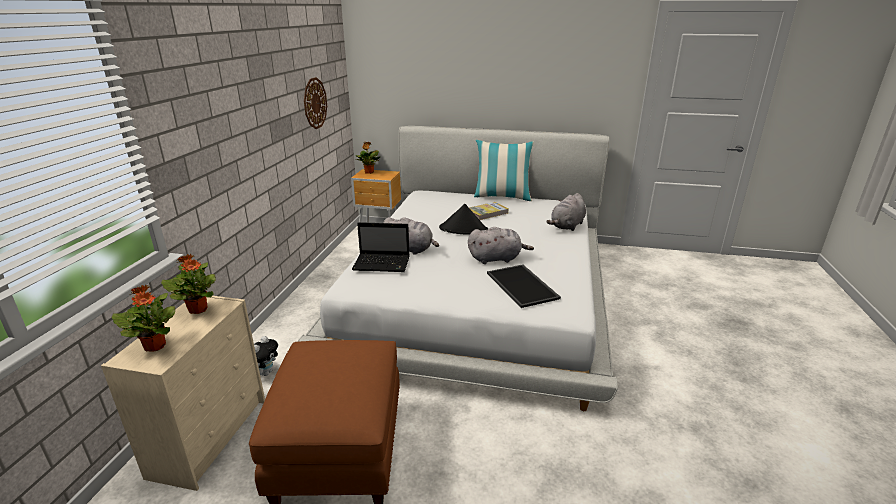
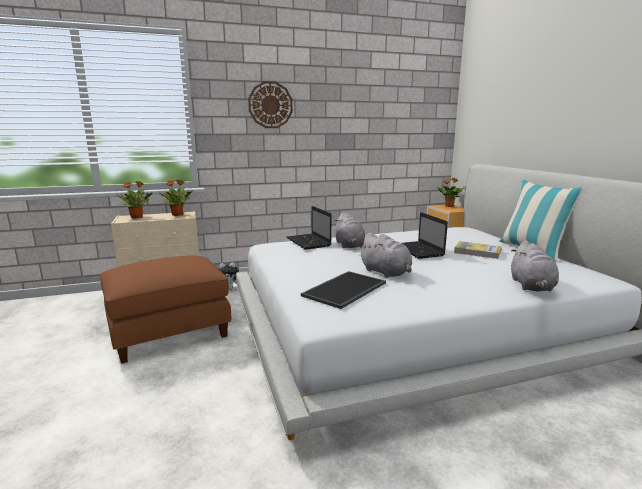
camera: 60 degrees right, 10 degrees down
wall clock [304,77,327,129] -> wall clock moved to [248,81,293,128]
black hat [439,204,488,235] -> laptop [403,212,448,259]
grey plush toy [546,193,586,231] -> grey plush toy turned 90 degrees counterclockwise [511,241,559,292]

